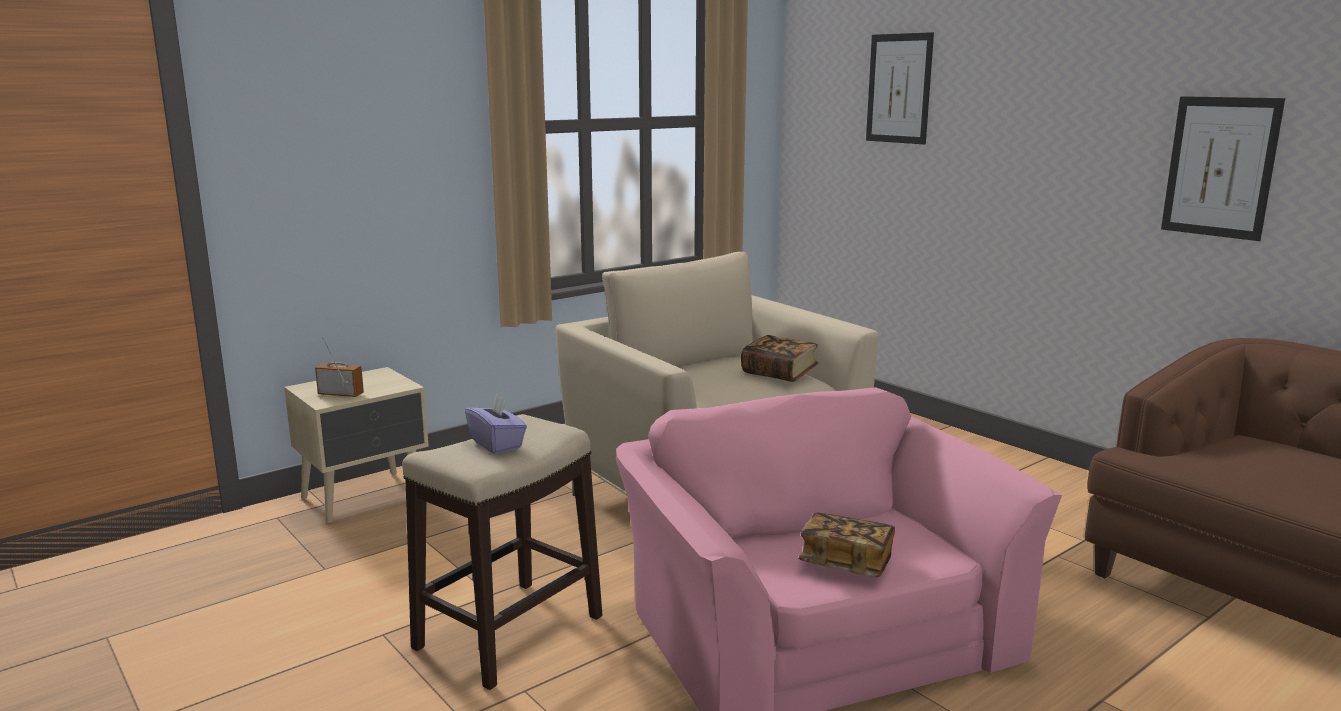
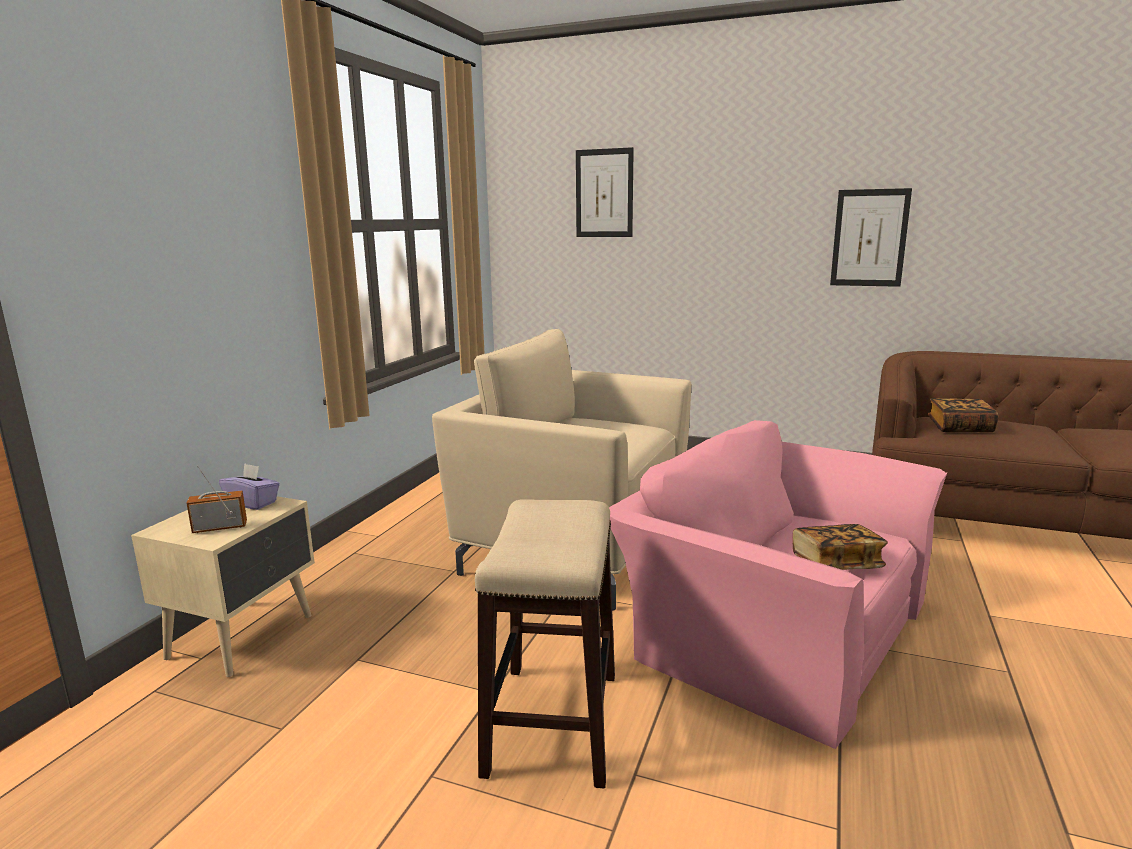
camera: 30 degrees left, 0 degrees up
purple tissue box [465,394,527,454] -> purple tissue box moved to [219,463,280,510]
book [741,335,818,382] -> book moved to [928,398,999,432]

